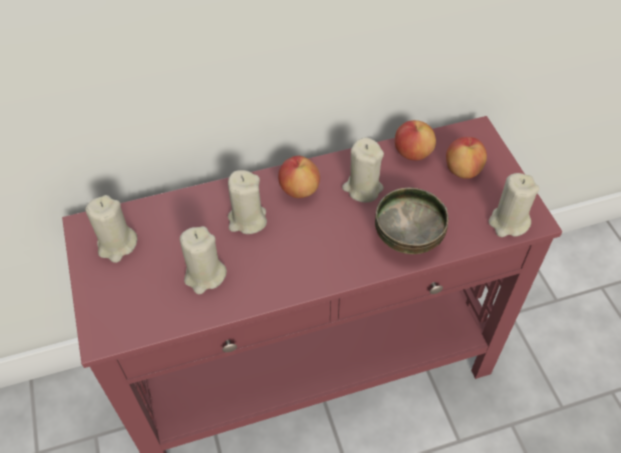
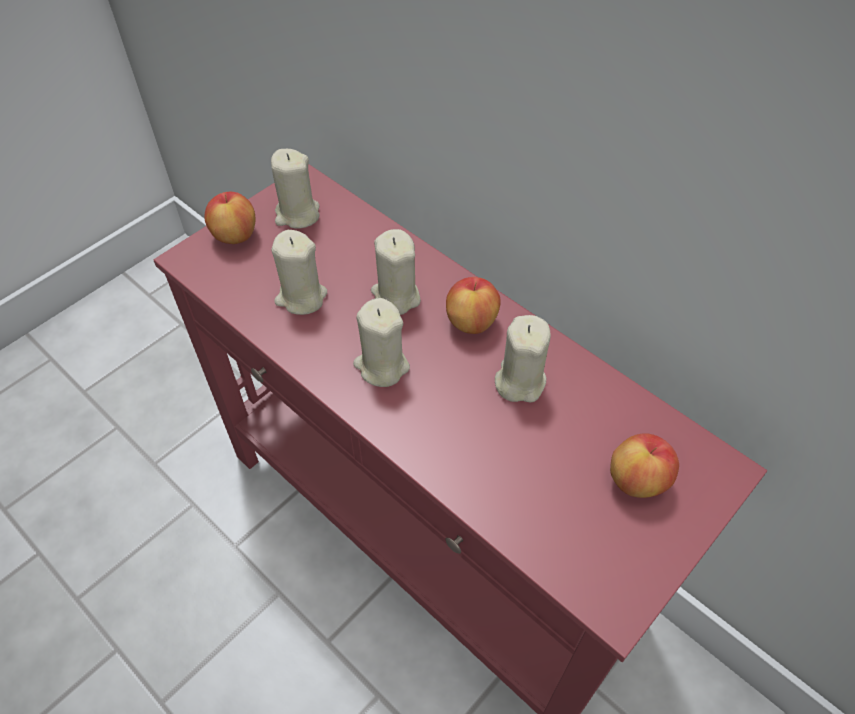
camera: 60 degrees right, 0 degrees up
bowl [375,188,449,254] -> none
apple [395,120,436,160] -> apple moved to [204,192,255,244]
beige candle [489,173,539,237] -> beige candle moved to [353,298,410,387]

